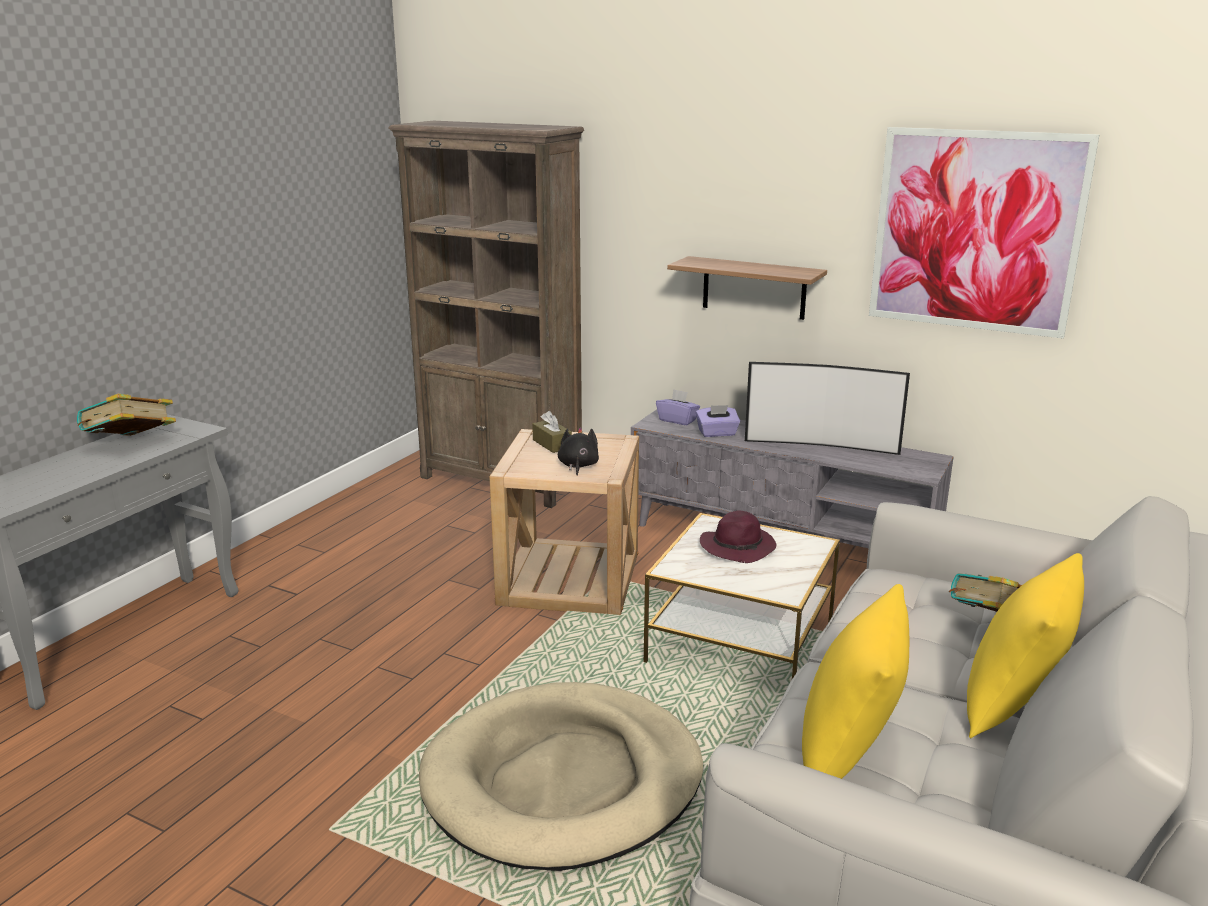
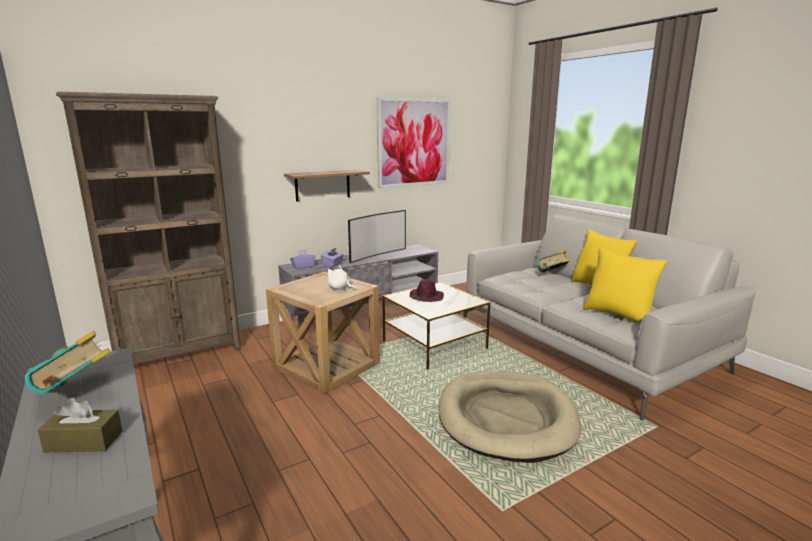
camera: 60 degrees left, 5 degrees down
brown tissue box [532,411,572,453] -> brown tissue box moved to [38,398,123,452]
black plush toy [558,427,599,475] -> white plush toy [327,265,356,290]

